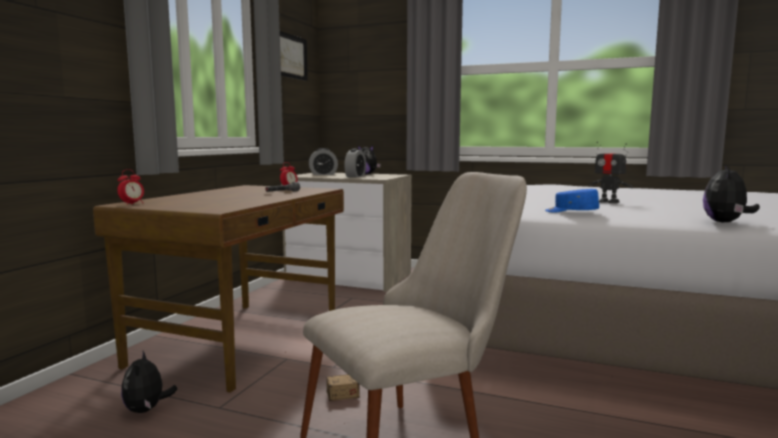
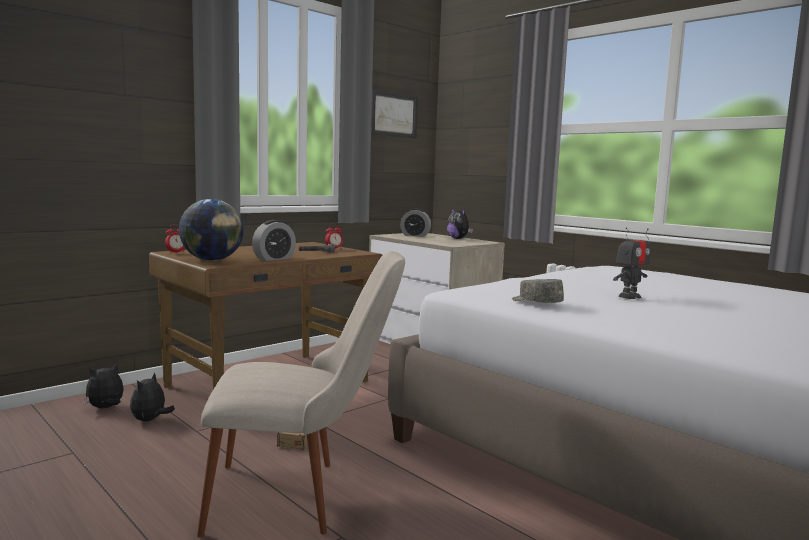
camera: 25 degrees right, 0 degrees up
alarm clock [344,149,366,178] -> alarm clock moved to [252,220,296,261]
blue cap [545,189,599,213] -> grey cap [512,279,564,303]
toy robot [589,142,633,203] -> toy robot turned 105 degrees counterclockwise [613,227,651,299]
plush toy [703,165,760,223] -> plush toy moved to [85,363,124,408]
none -> globe [179,199,244,261]

